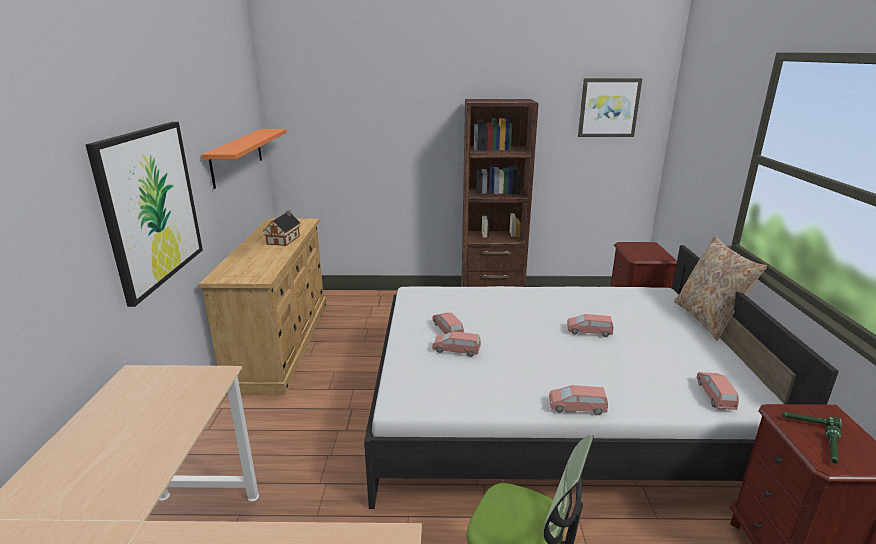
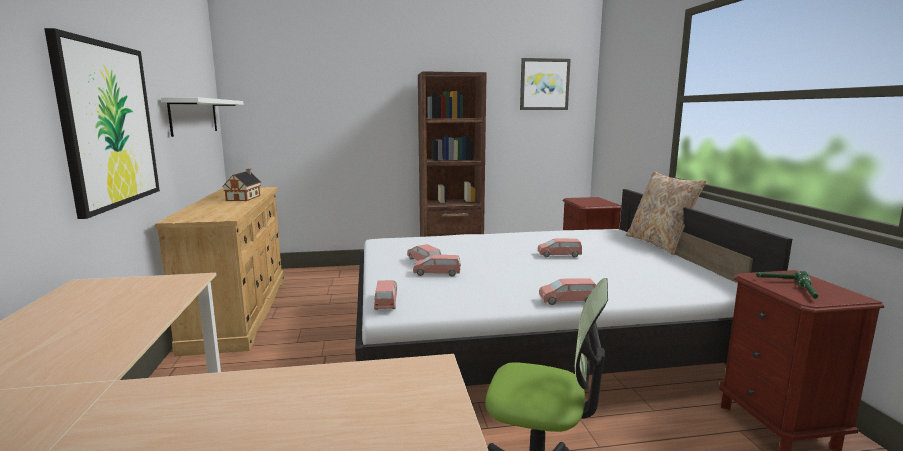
camera: 10 degrees left, 10 degrees down
orange shelf [202,129,287,189] -> white shelf [161,97,244,137]
pink toy car [697,372,739,410] -> pink toy car moved to [374,280,397,310]

